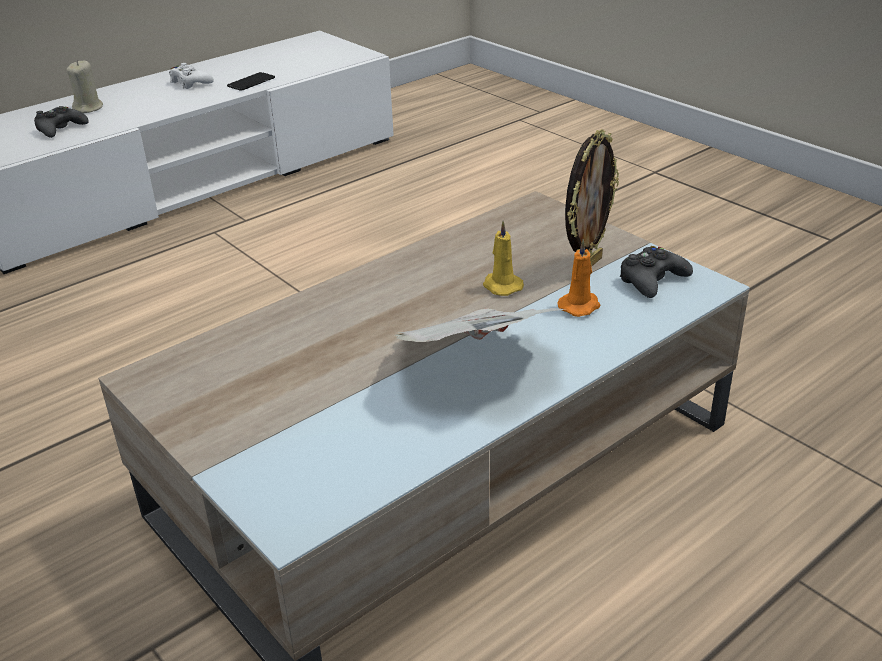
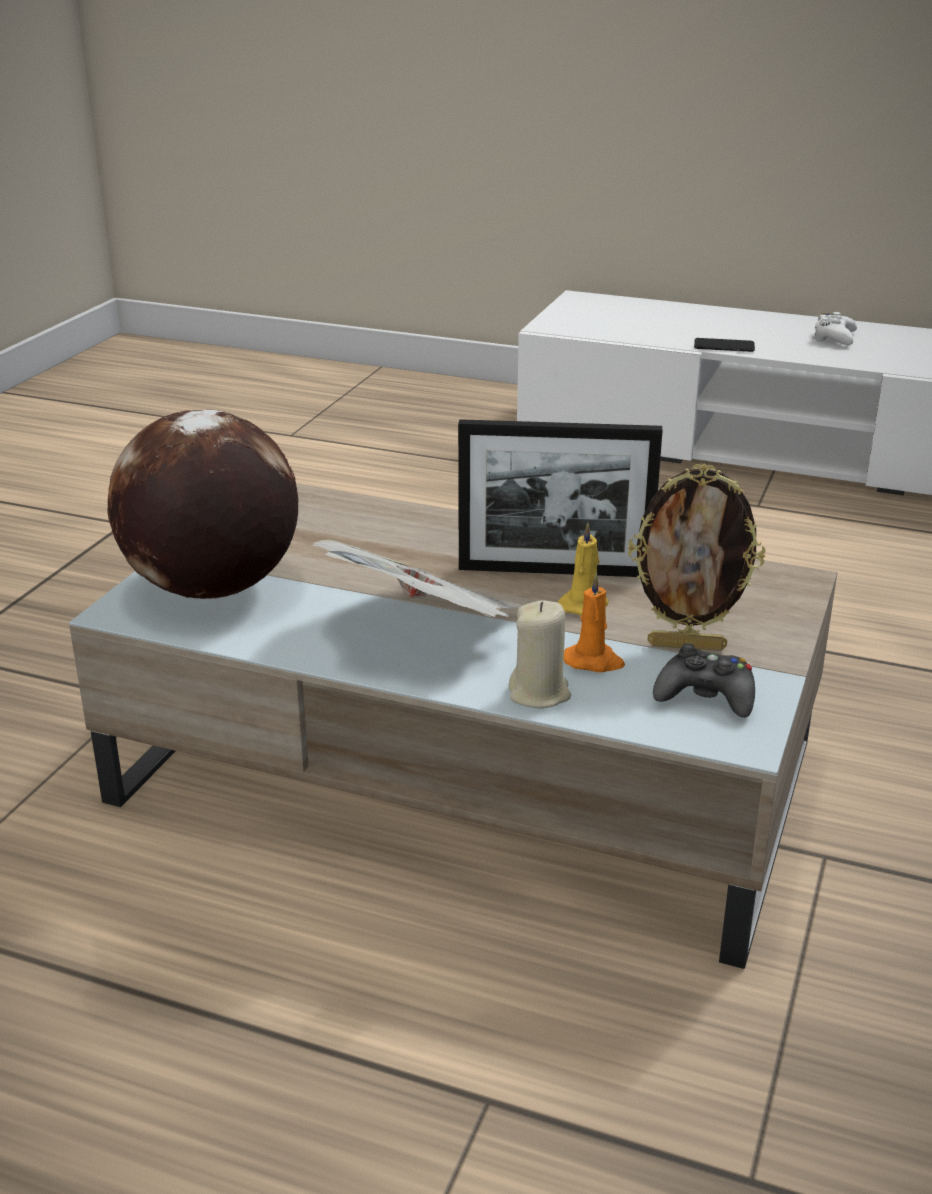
camera: 60 degrees right, 5 degrees down
black game controller [34,106,89,138] -> none
beige candle [66,60,103,113] -> beige candle moved to [508,600,571,708]
phone [227,72,275,91] -> phone moved to [694,338,755,352]
none -> globe [107,409,298,599]
none -> picture frame [458,419,663,577]

